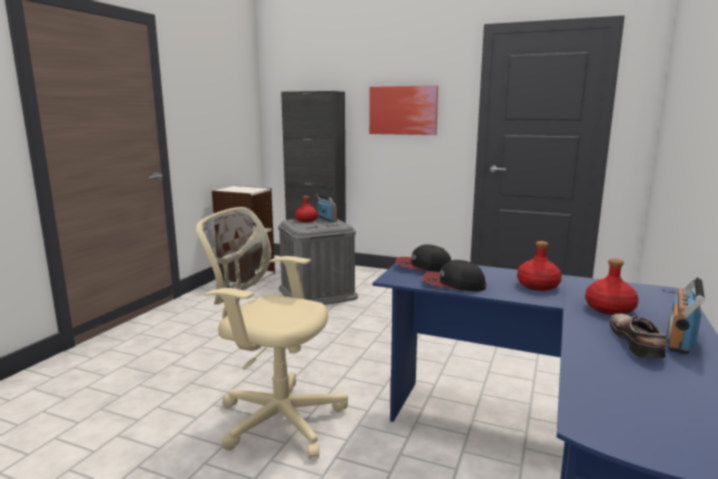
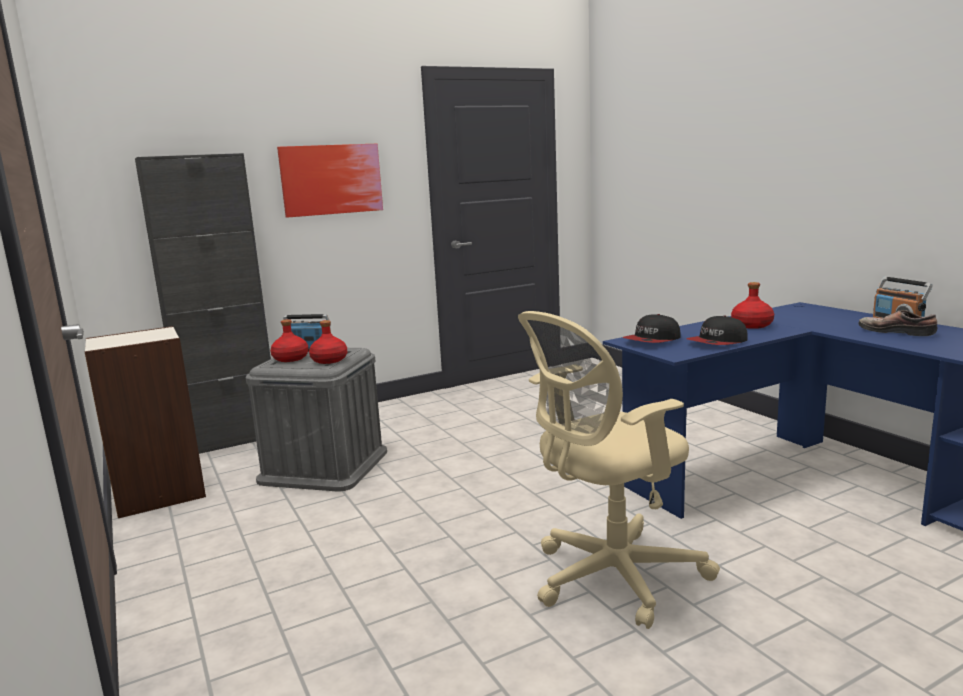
camera: 50 degrees left, 0 degrees up
red bottle [585,259,639,315] -> red bottle moved to [309,320,347,364]

